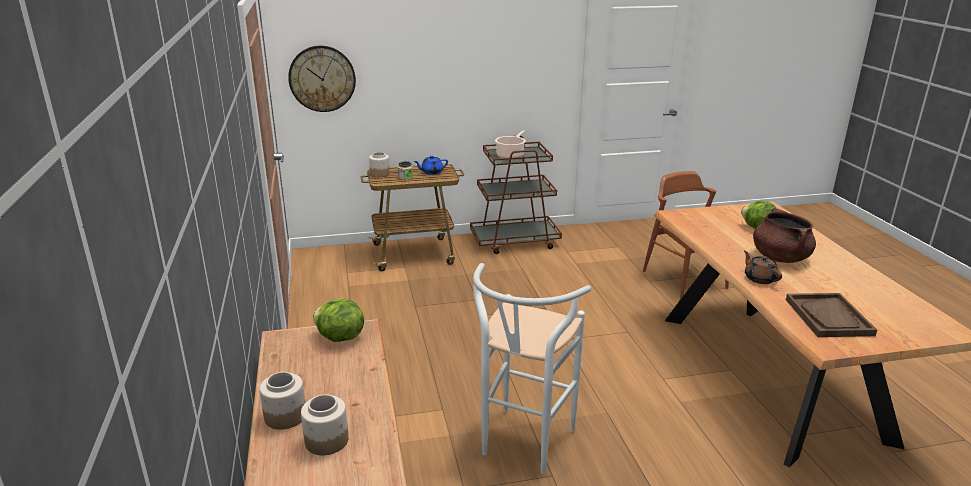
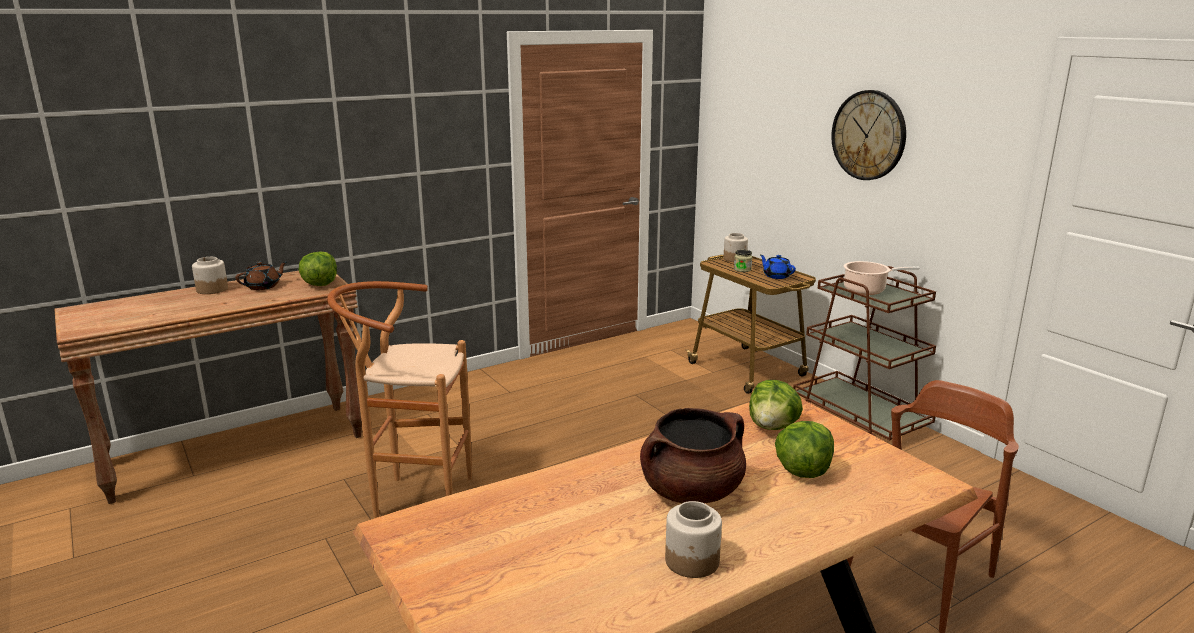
camera: 70 degrees right, 5 degrees down
wall clock [288,46,356,112] -> wall clock moved to [831,90,906,180]
jar [301,394,349,455] -> jar moved to [665,501,722,578]
white stool [473,263,591,474] -> brown stool [327,281,472,518]
brown teapot [744,251,782,284] -> brown teapot moved to [235,262,287,290]
brown tray [786,293,877,337] -> none
none -> lettuce [749,380,803,430]

